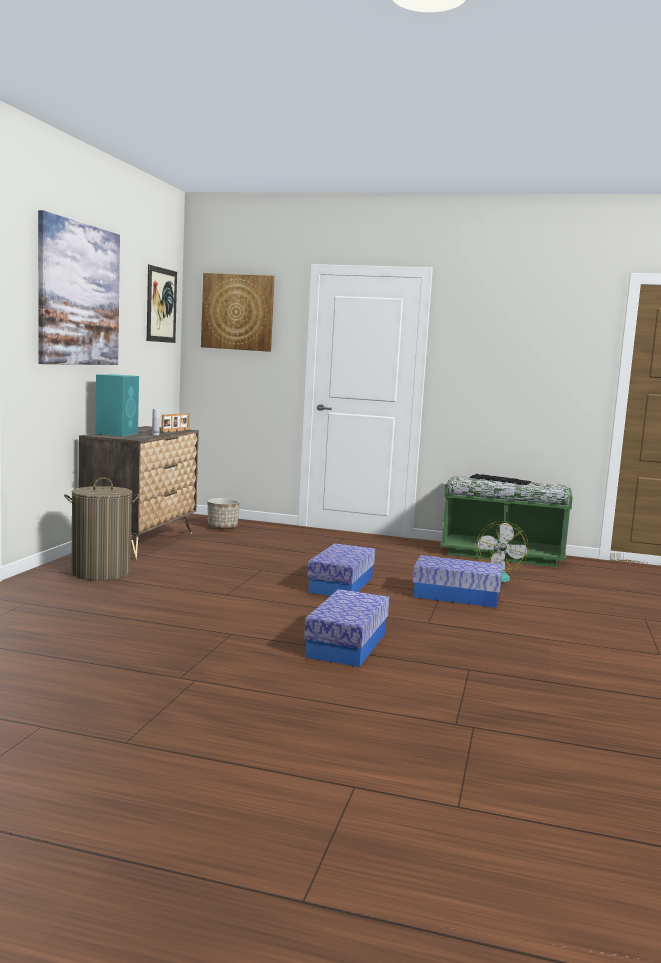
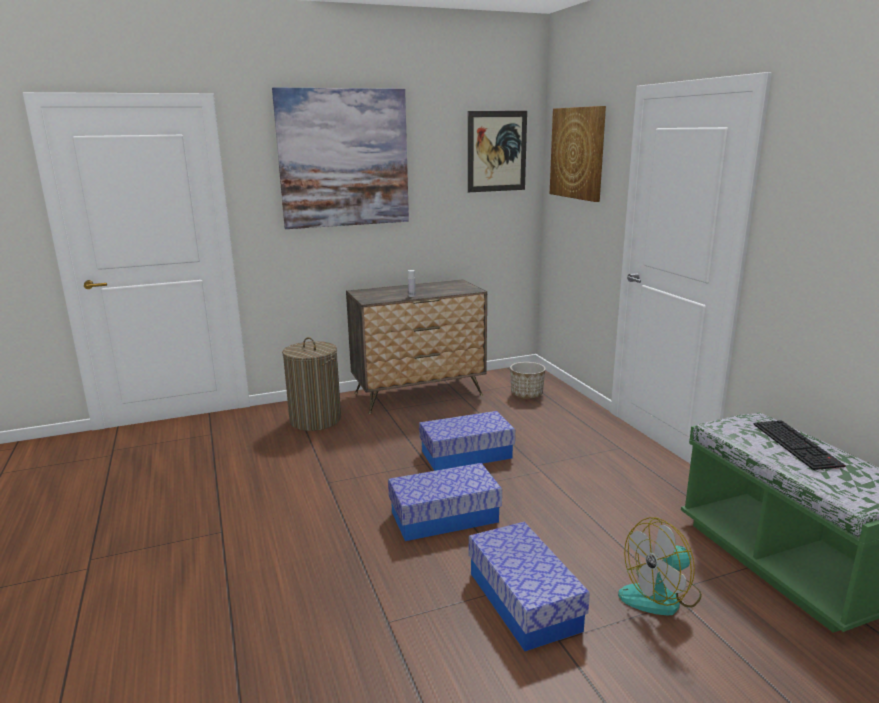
camera: 55 degrees right, 10 degrees up
turquoise speaker [95,374,139,436] -> none
picture frame [161,413,190,433] -> none
storage box [304,589,389,667] -> storage box moved to [419,411,515,471]

